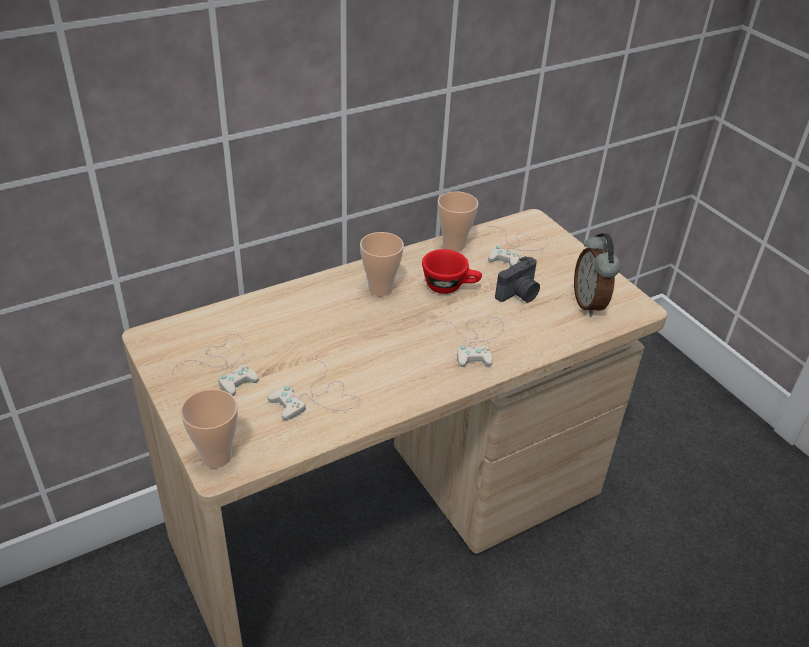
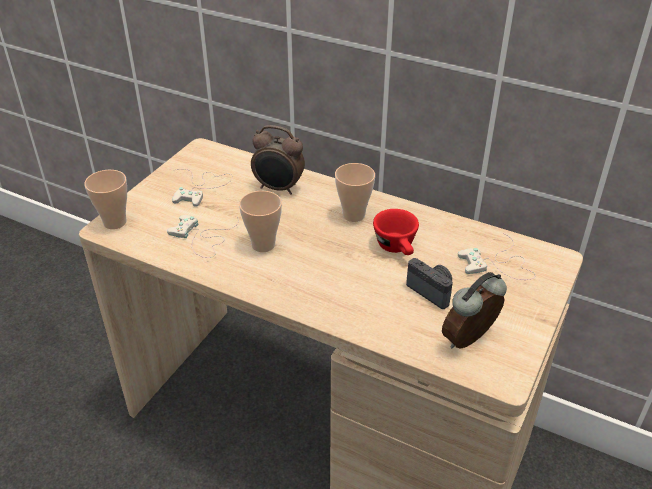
camera: 60 degrees right, 0 degrees up
white game controller [428,317,504,367] -> none
cup [438,191,478,251] -> cup moved to [239,191,282,252]
camera [495,256,540,302] -> camera turned 150 degrees counterclockwise [406,258,453,309]
none -> alarm clock [251,125,305,195]

